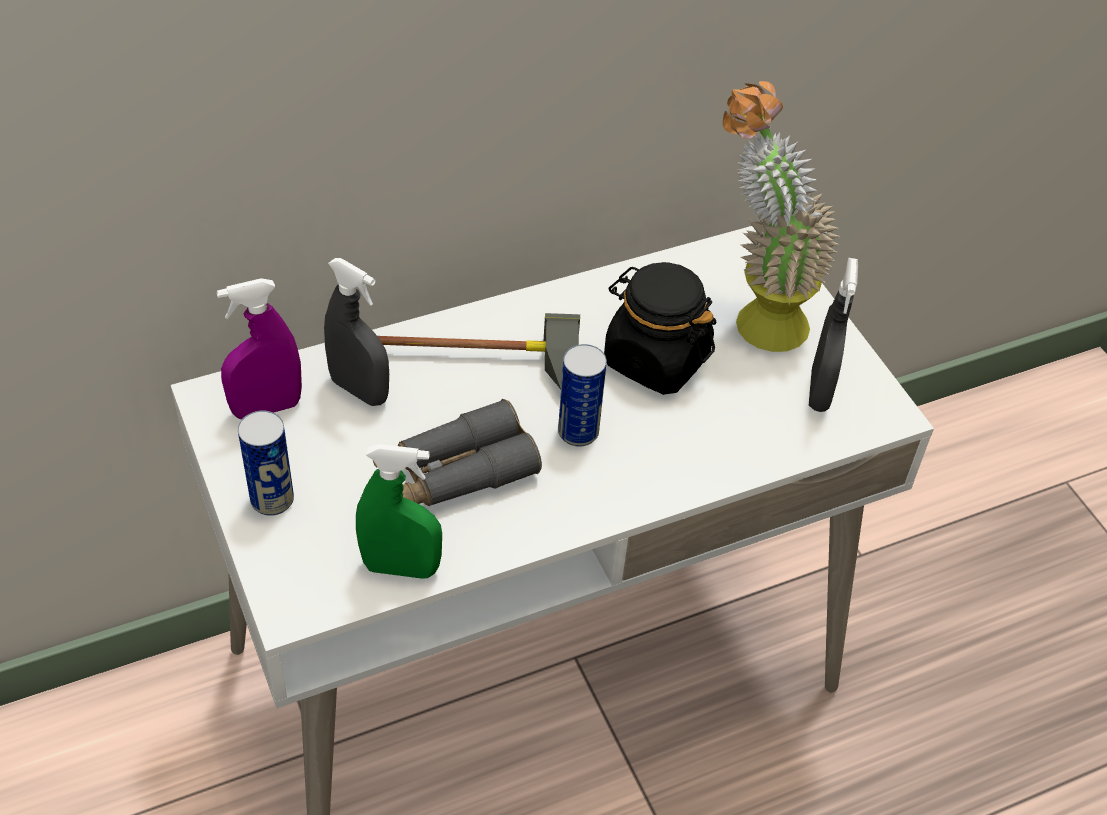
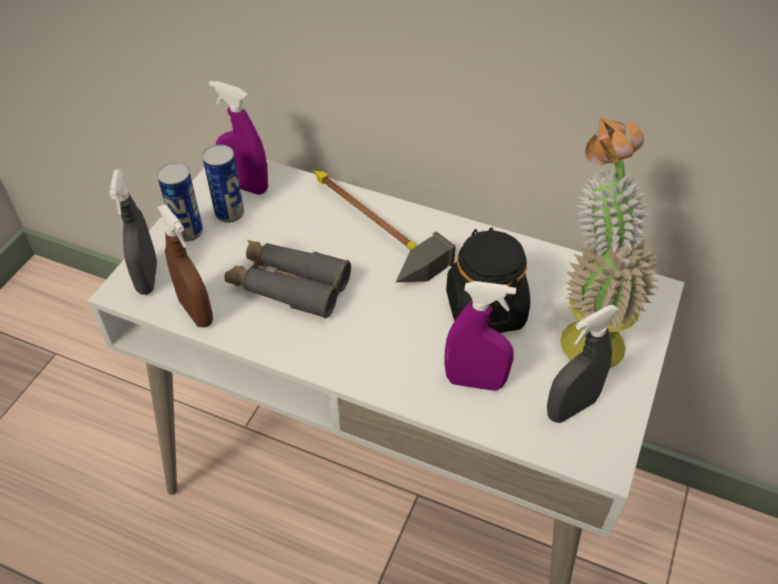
camera: 50 degrees right, 0 degrees up
grey spray bottle [324,258,389,406] -> grey spray bottle moved to [109,169,157,295]
green spray bottle [356,444,442,579] -> brown spray bottle [158,204,213,327]
can [558,344,607,447] -> can moved to [202,145,244,223]
none -> purple spray bottle [444,281,516,391]

